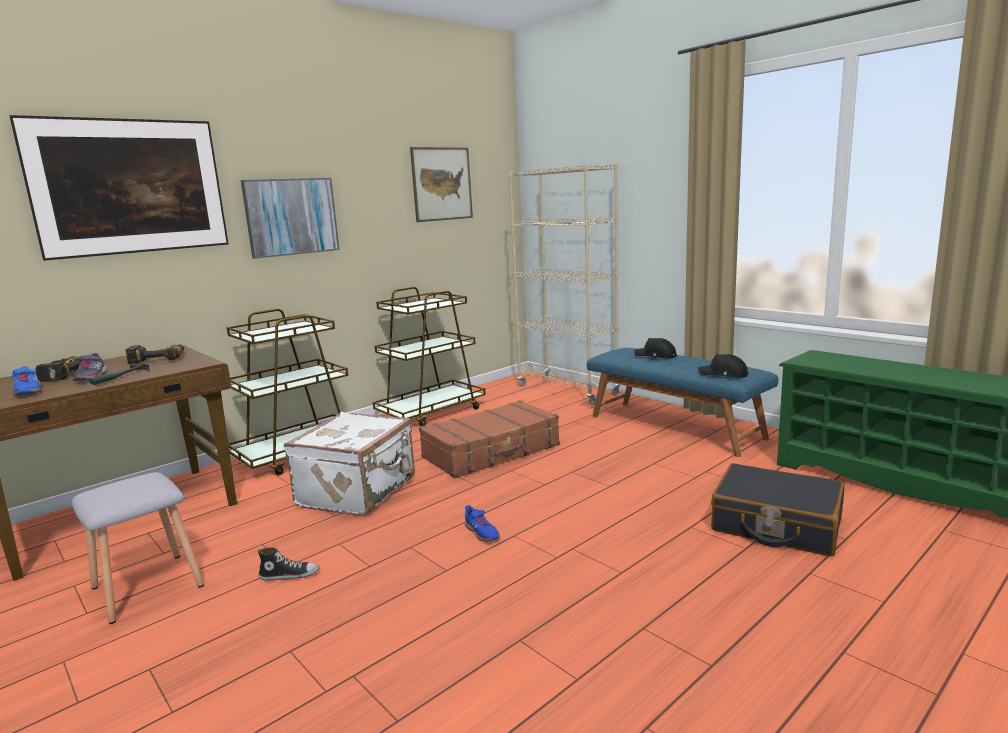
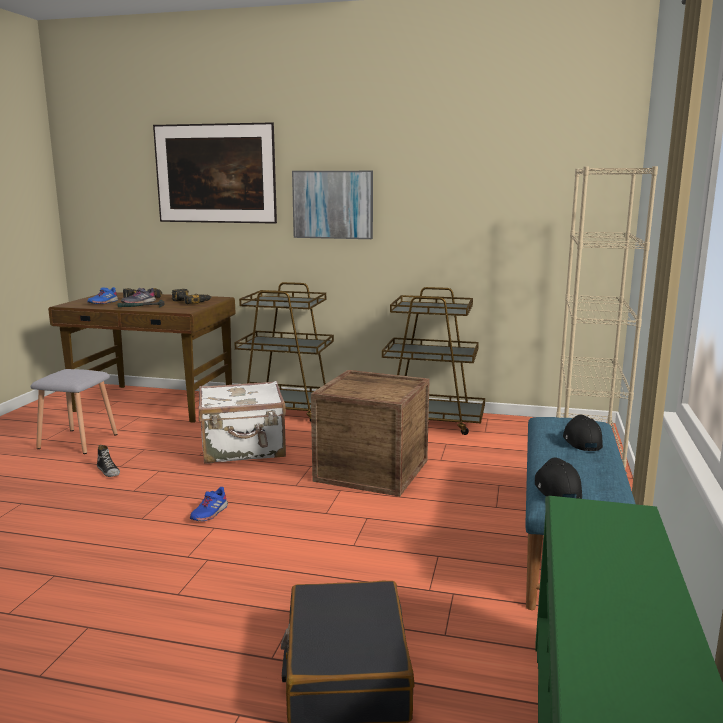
camera: 55 degrees right, 0 degrees up
picture [410,147,473,222] -> none
brown suitcase [419,400,560,478] -> crate [311,370,430,497]

